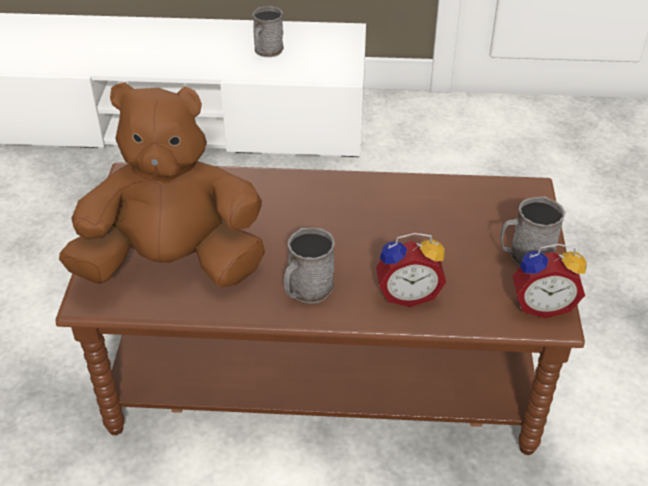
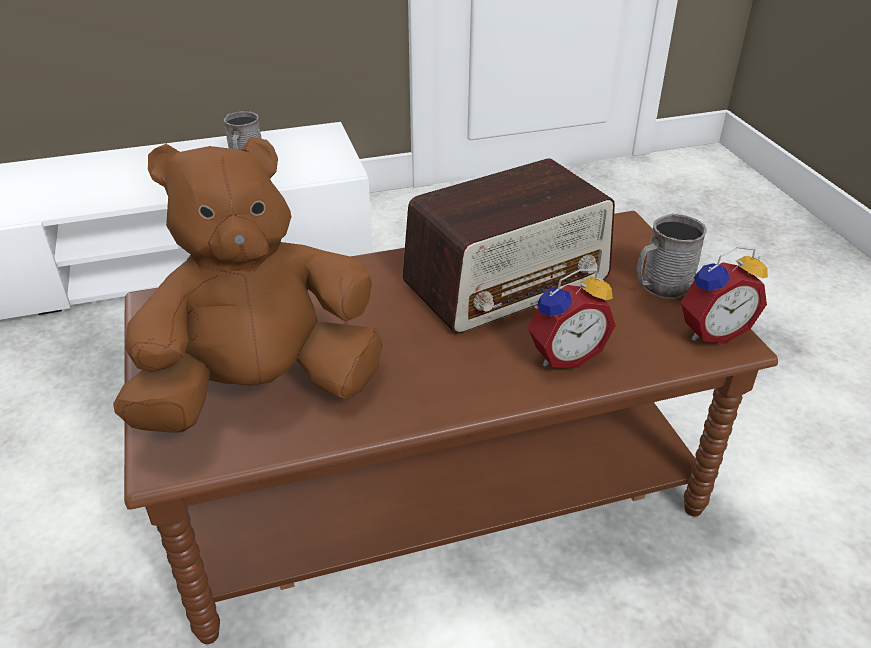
camera: 20 degrees left, 5 degrees down
grey mug [284,227,335,303] -> none
none -> radio [403,158,615,334]

